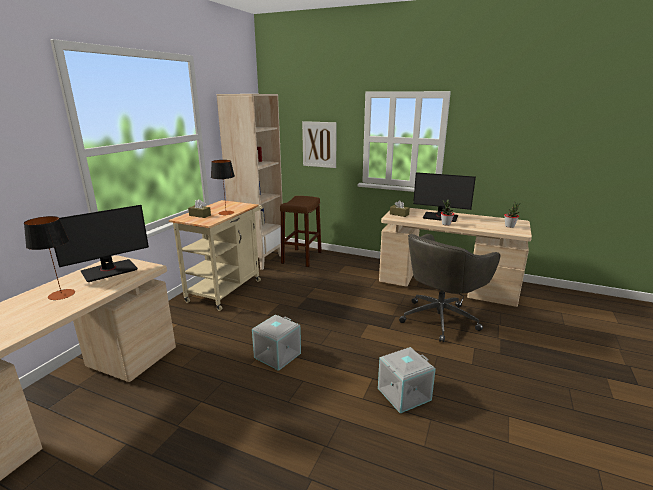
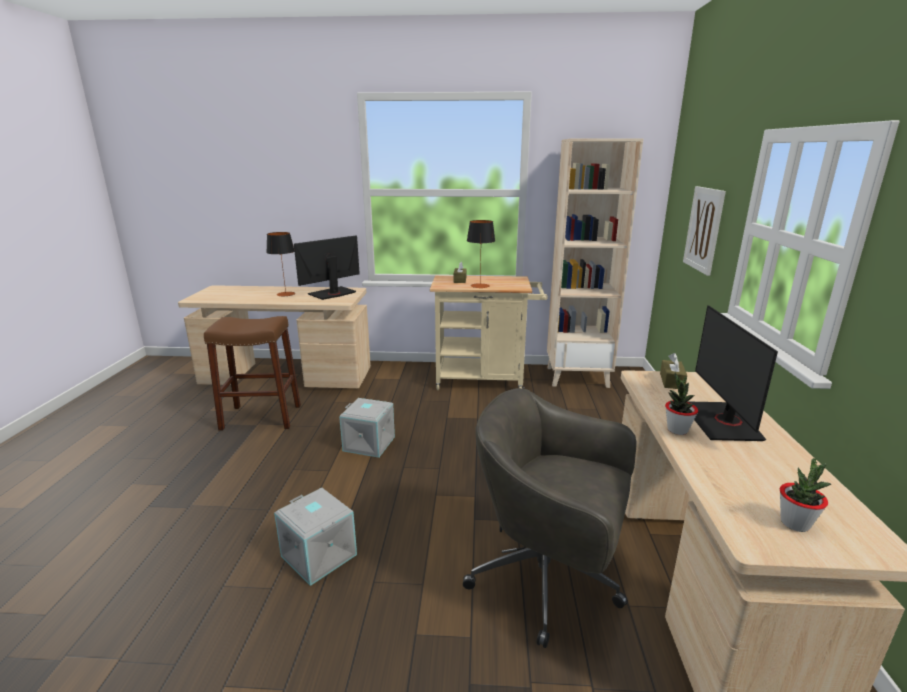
camera: 70 degrees right, 0 degrees up
monitor [54,205,149,282] -> monitor turned 105 degrees clockwise [294,235,360,300]
brown stool [280,196,322,267] -> brown stool moved to [204,316,301,431]

